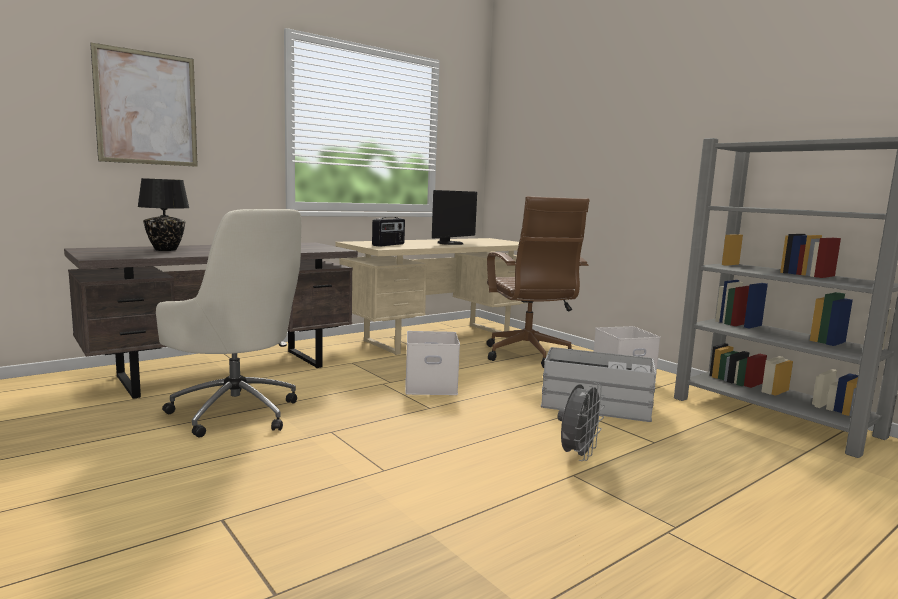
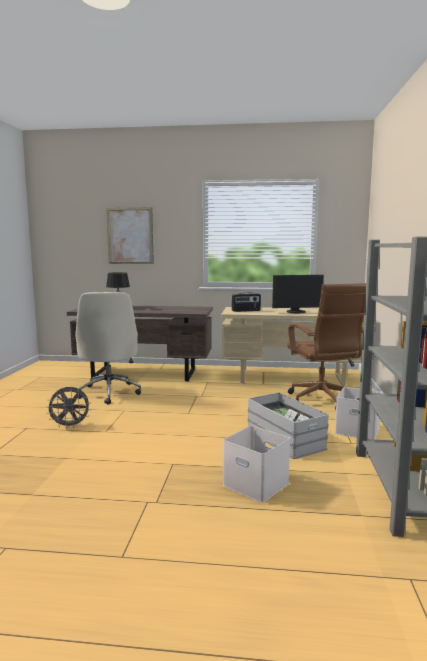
camera: 45 degrees right, 0 degrees up
white storage box [405,331,460,395] -> white storage box moved to [223,426,290,503]
brown office chair [486,196,590,368] -> brown office chair turned 45 degrees counterclockwise [287,283,366,409]
grey fan [558,382,605,461] -> grey fan moved to [46,387,91,429]

